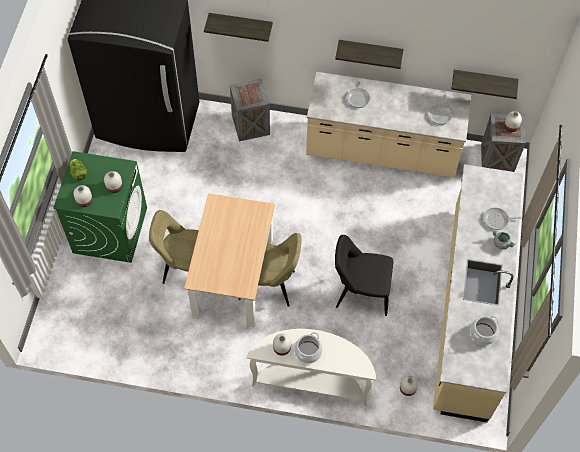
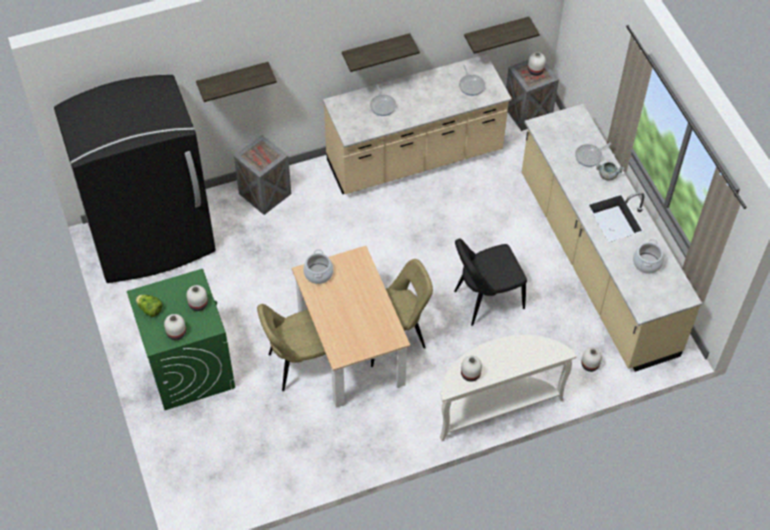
camera: 30 degrees left, 5 degrees down
cooking pot [294,332,323,363] -> cooking pot moved to [303,249,334,284]

